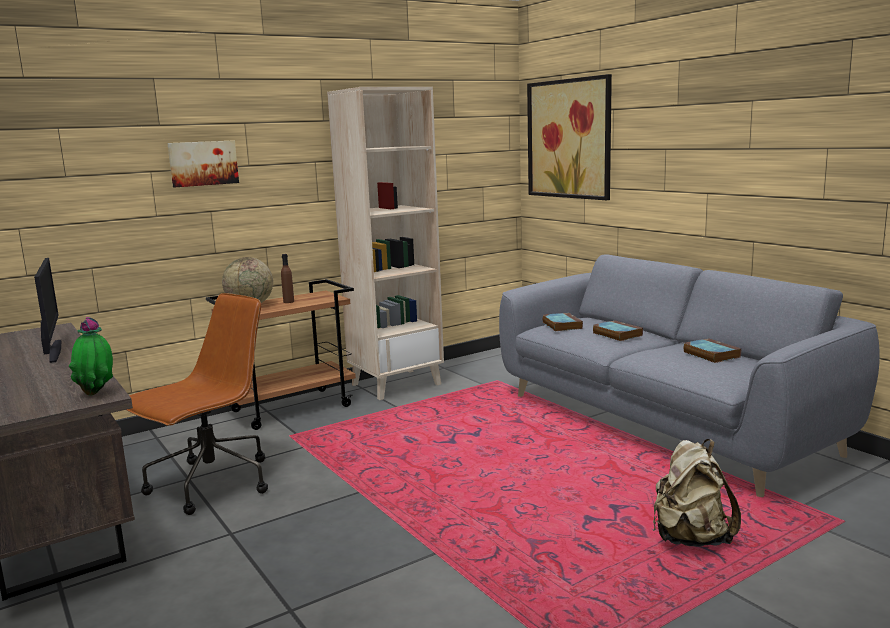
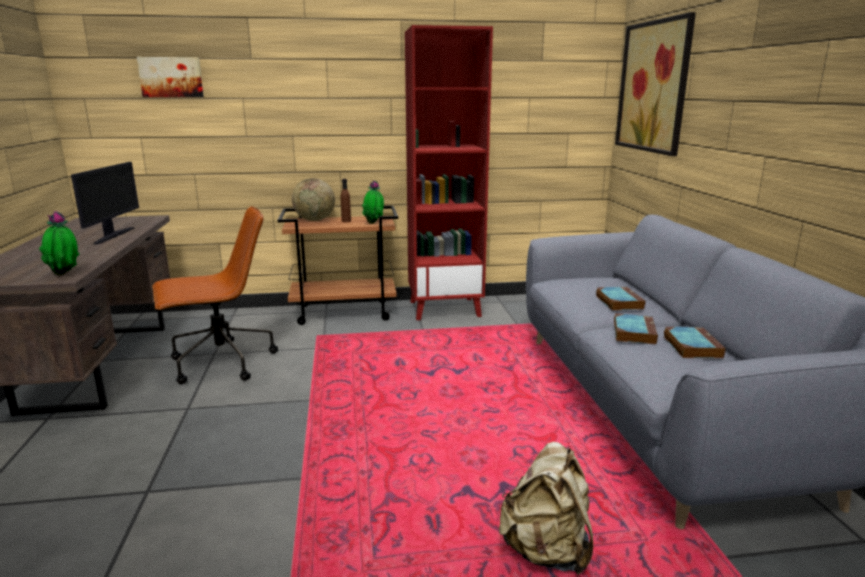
camera: 25 degrees right, 5 degrees up
picture [168,140,239,187] -> picture moved to [137,57,204,97]
beige bookcase [327,87,444,400] -> red bookcase [405,25,493,320]
book [542,312,583,331] -> book moved to [614,313,658,345]
none -> potted plant [362,180,384,224]

